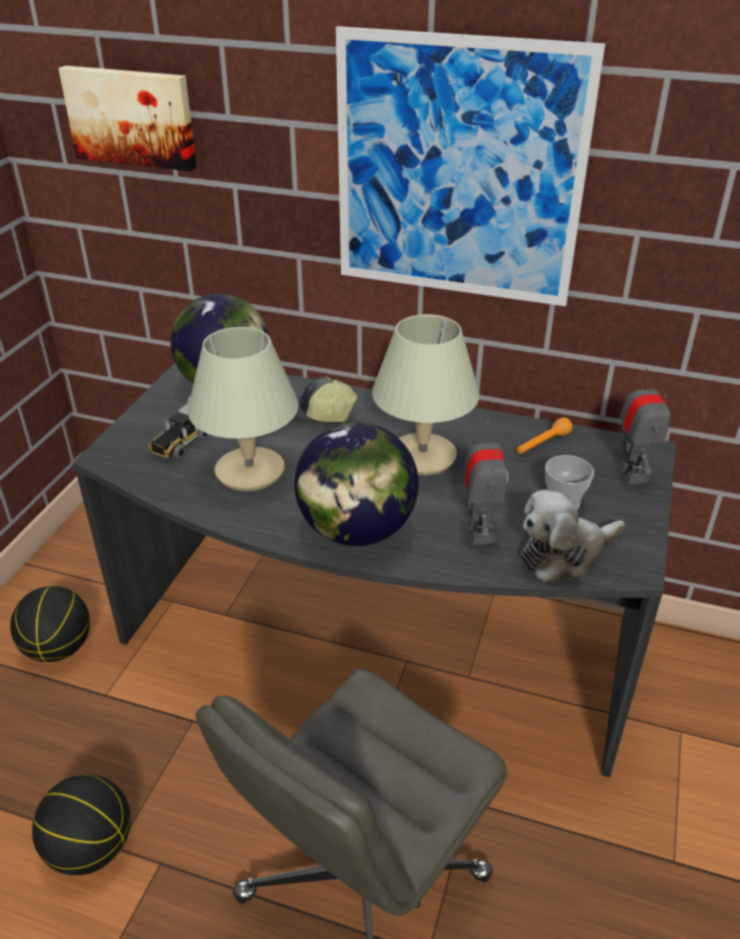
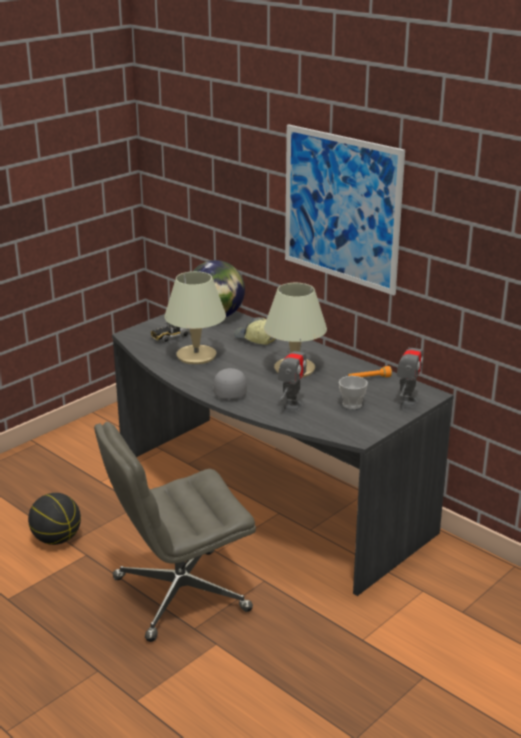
camera: 25 degrees right, 10 degrees down
basketball [10,586,90,662] -> none
picture [58,66,197,171] -> none
globe [294,422,419,546] -> grey cap [213,368,247,399]
plush toy [520,490,625,583] -> none

